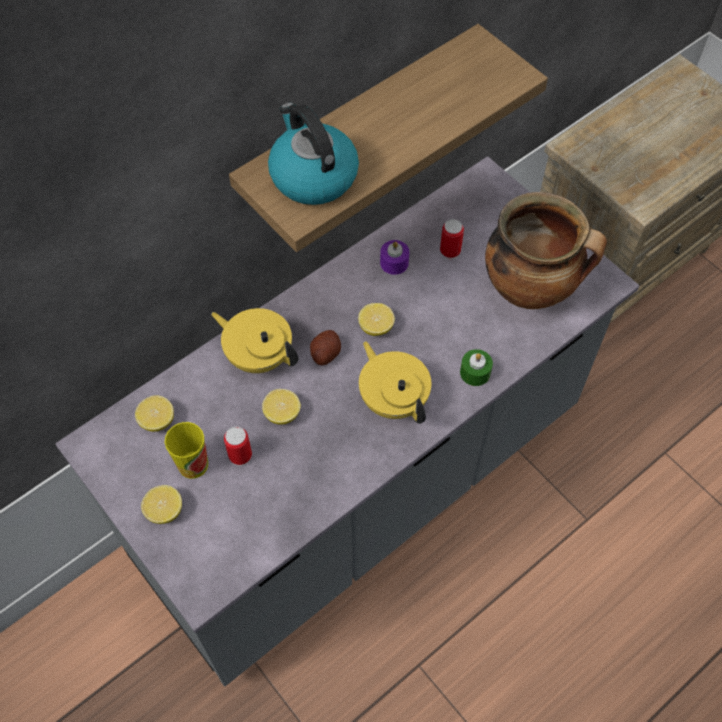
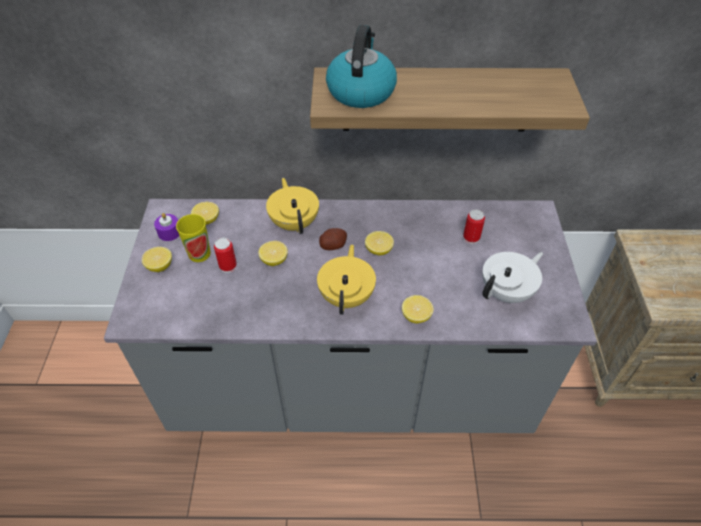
camera: 40 degrees right, 10 degrees down
purple candle [380,240,409,275] -> purple candle moved to [154,213,179,241]
green candle [460,349,493,386] -> lemon [402,295,434,324]
cooking pot [485,192,607,309] -> white teapot [482,252,543,303]

